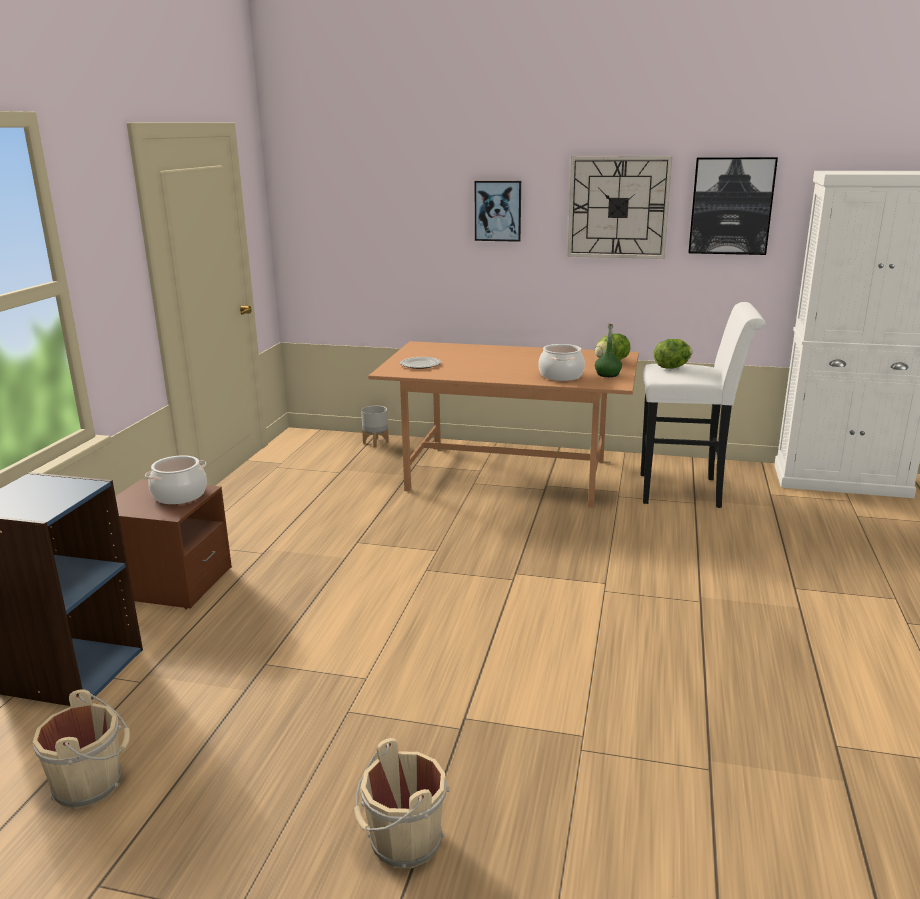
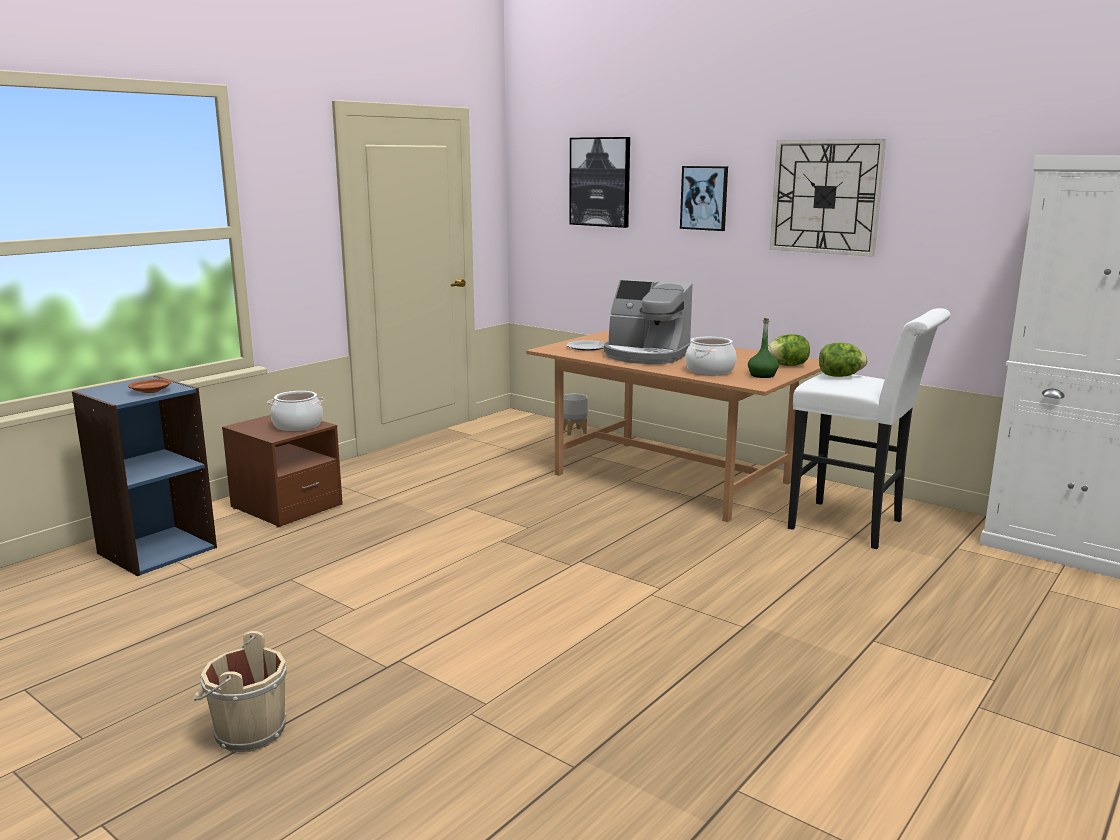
camera: 25 degrees right, 5 degrees down
beige bucket [33,689,130,809] -> none
picture [688,157,778,255] -> picture moved to [569,137,630,228]
none -> brown plate [128,379,172,393]
none -> coffee machine [604,279,693,364]

